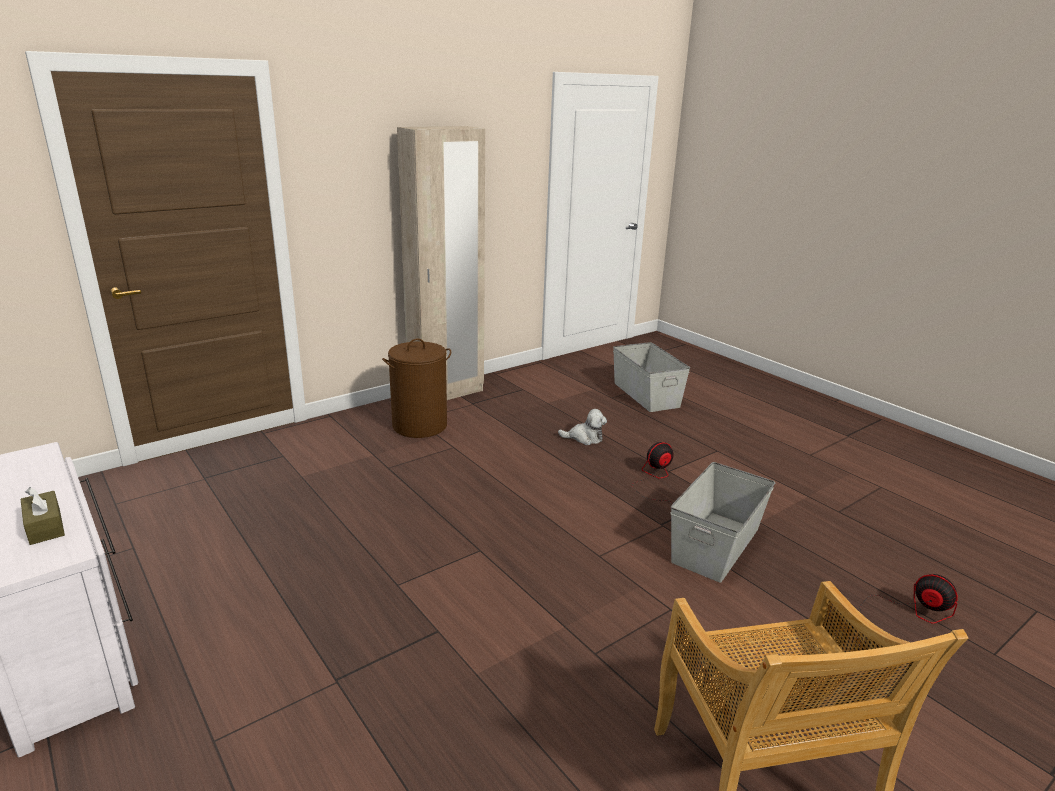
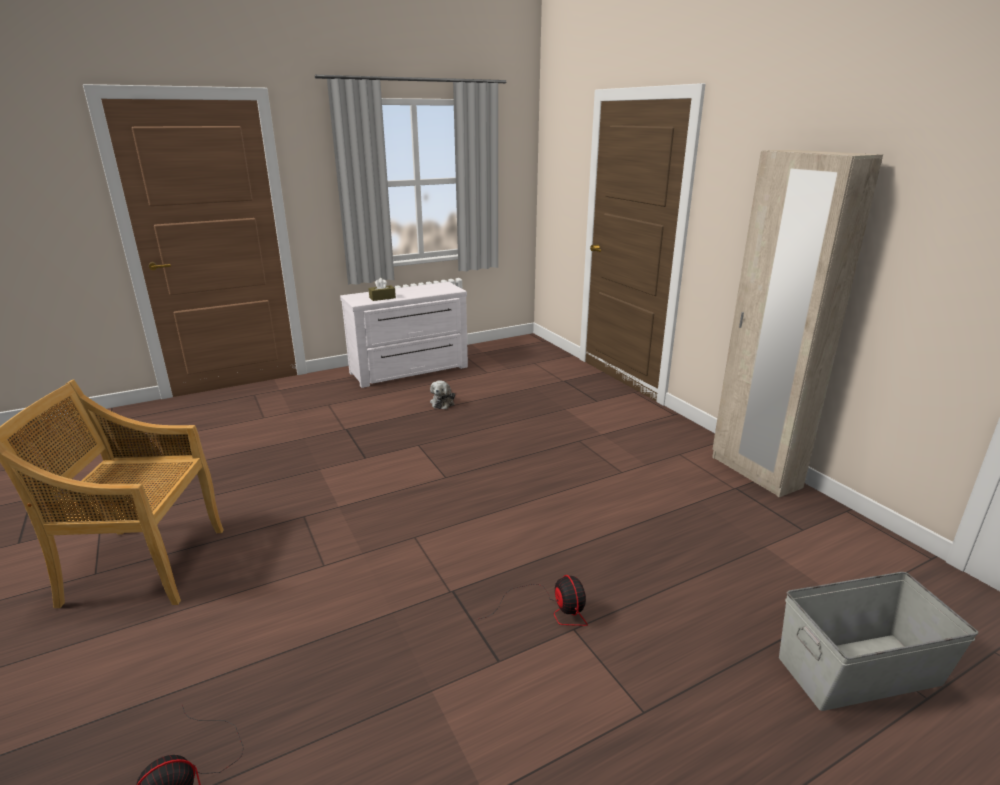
camera: 100 degrees right, 0 degrees up
brown laundry basket [382,339,451,438] -> none
plush toy [558,409,607,445] -> plush toy moved to [430,380,455,409]
grey storage box [670,462,775,582] -> none

